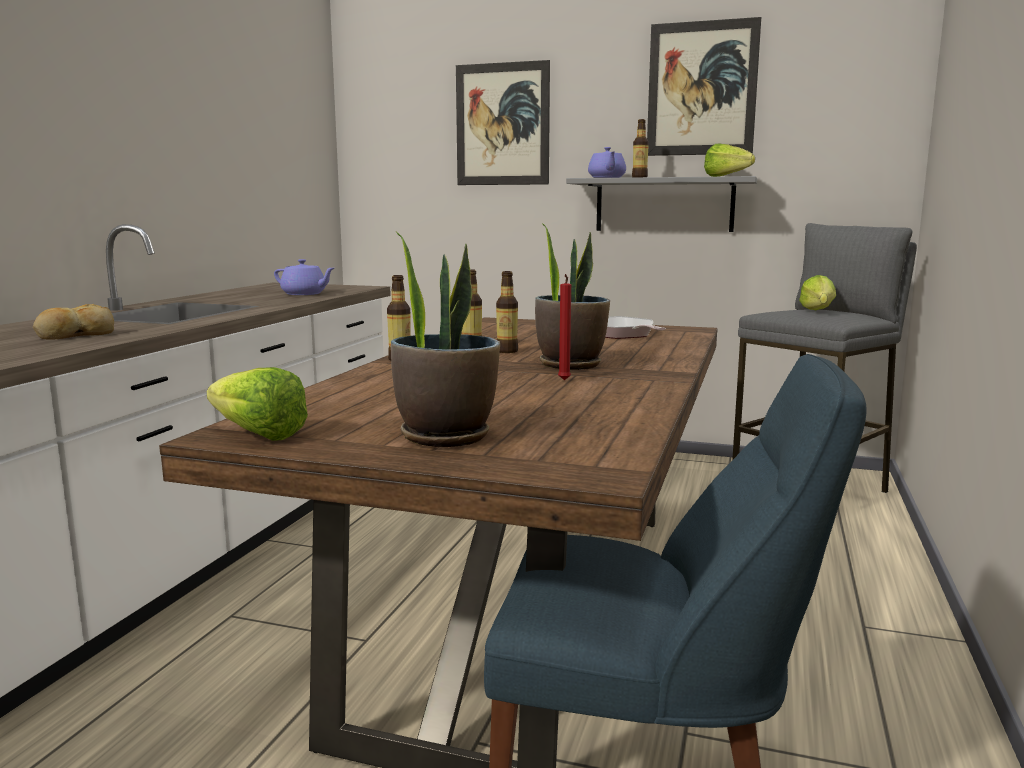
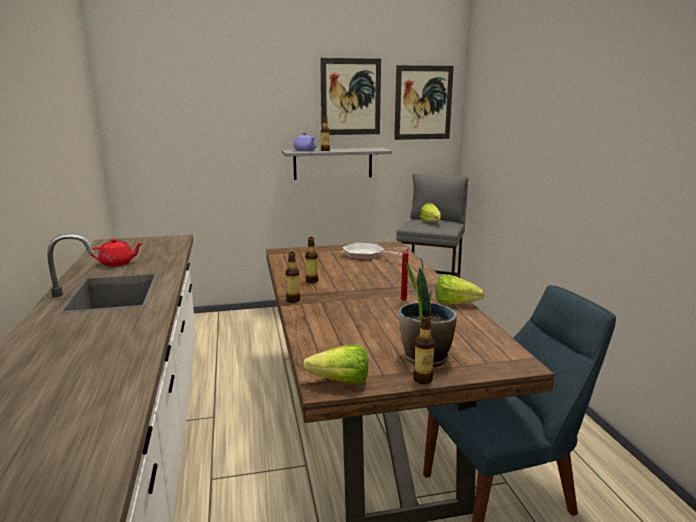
camera: 30 degrees left, 5 degrees up
bread [33,304,114,340] -> none
purple teapot [274,259,334,295] -> none
picture [456,60,550,185] -> picture moved to [394,65,454,140]
bottle [496,271,518,353] -> bottle moved to [413,314,435,384]
potted plant [535,223,610,370] -> none
lettuce [704,144,755,177] -> lettuce moved to [435,274,485,305]
none -> red teapot [90,239,143,267]

